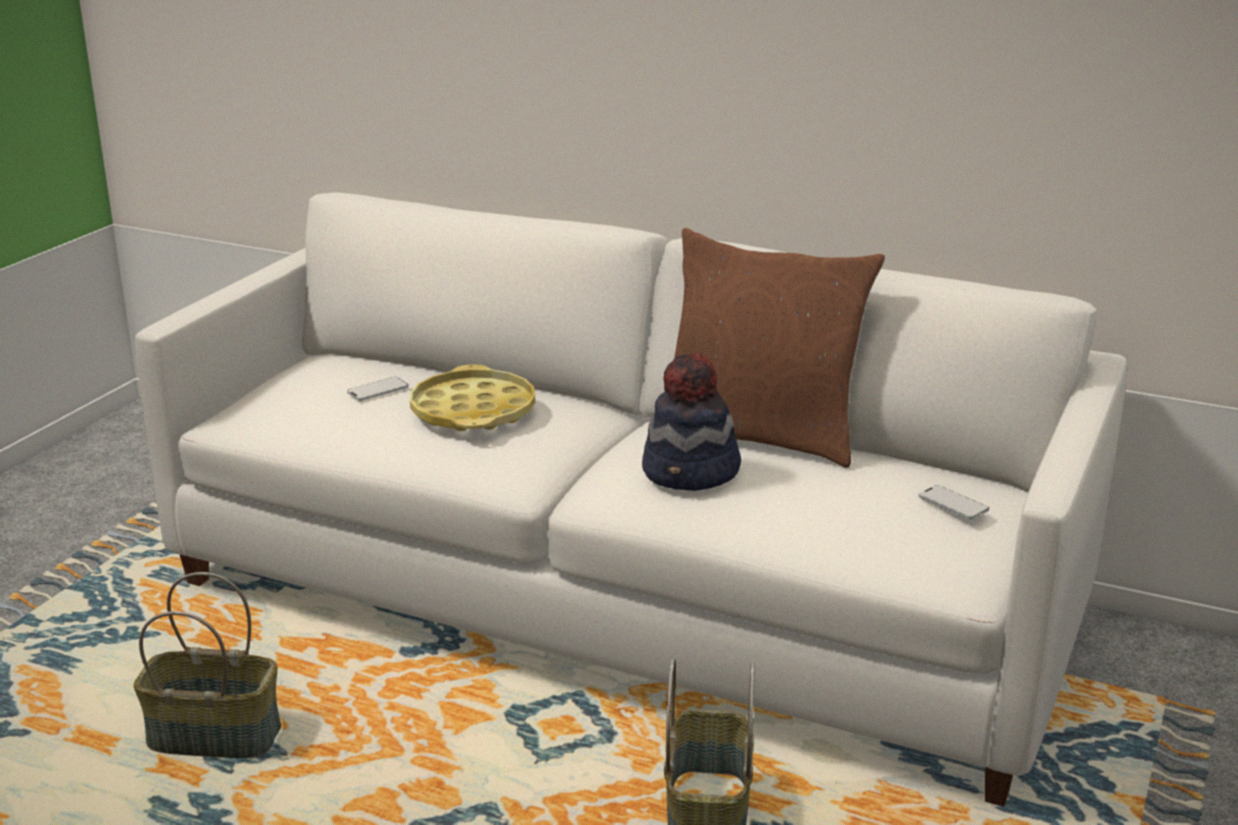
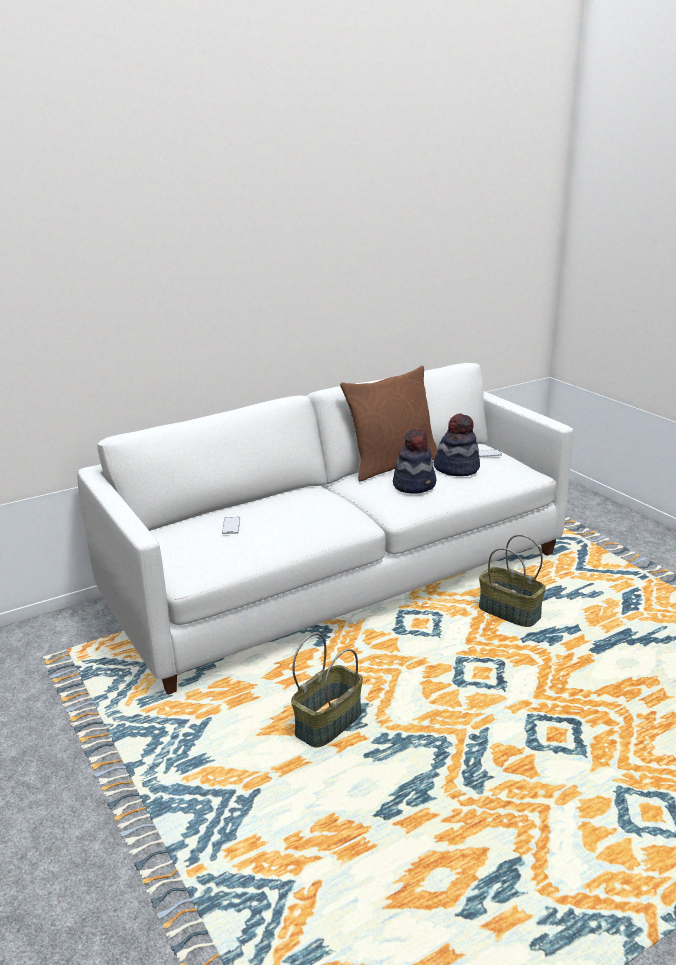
camera: 55 degrees left, 0 degrees up
yellow tray [410,365,535,431] -> none
none -> hat [434,413,480,476]

